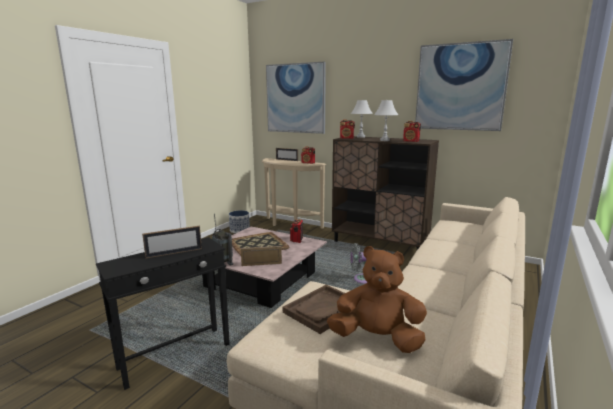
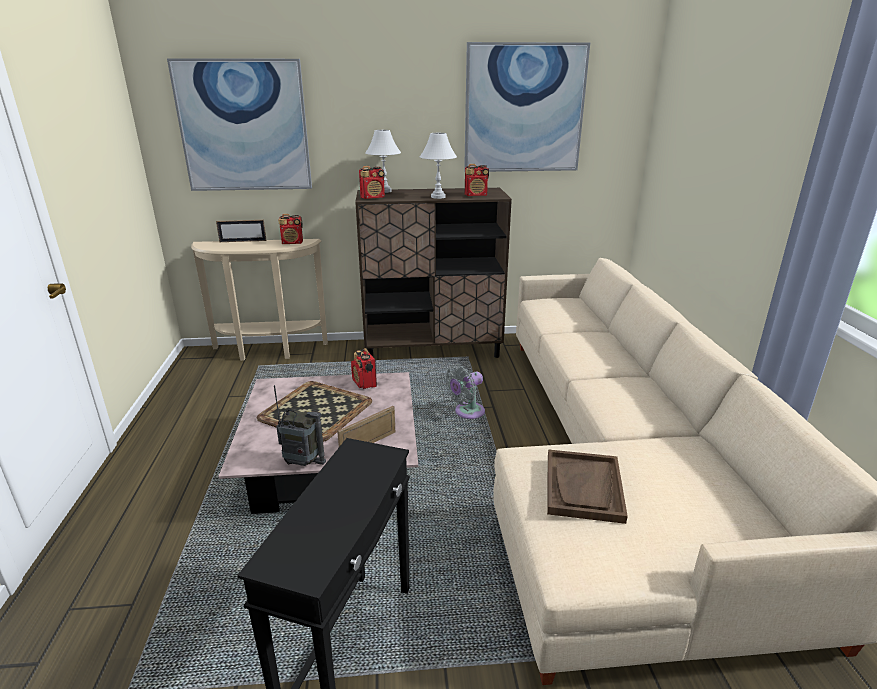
camera: 35 degrees left, 10 degrees up
picture frame [142,226,202,258] -> none
planter [229,210,250,233] -> none
brown plush toy [327,246,427,353] -> none

